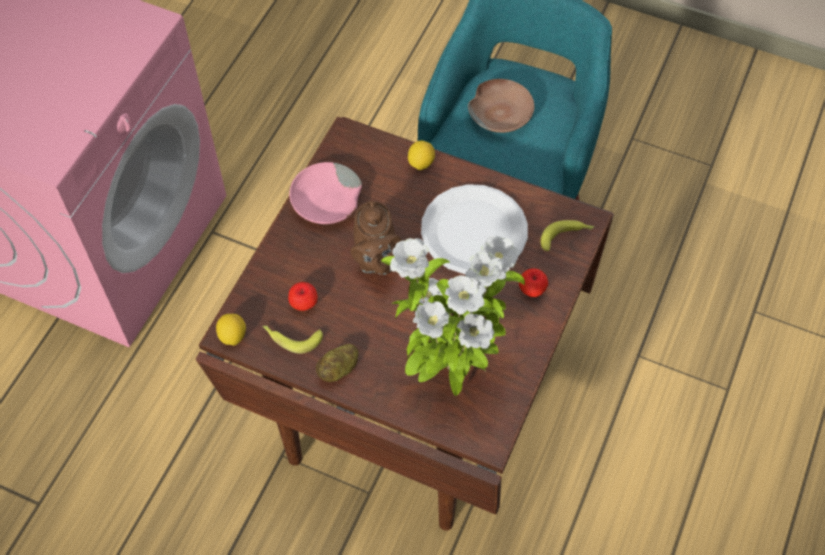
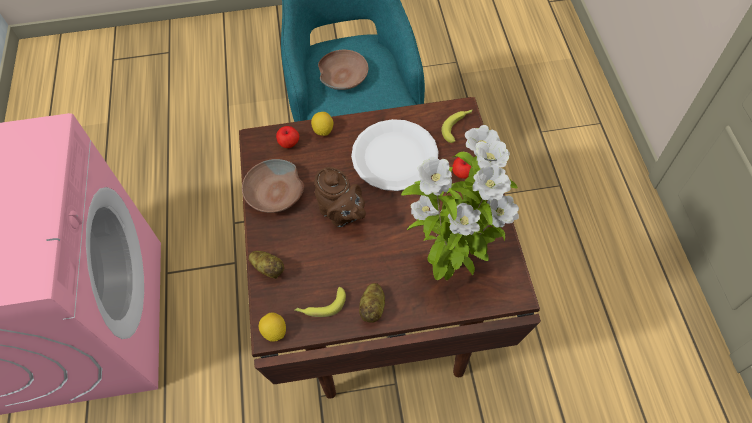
camera: 30 degrees left, 0 degrees up
apple [288,282,318,311] -> apple moved to [276,126,300,148]
pink bowl [289,162,362,224] -> brown bowl [242,159,304,213]
none -> potato [249,251,284,279]

